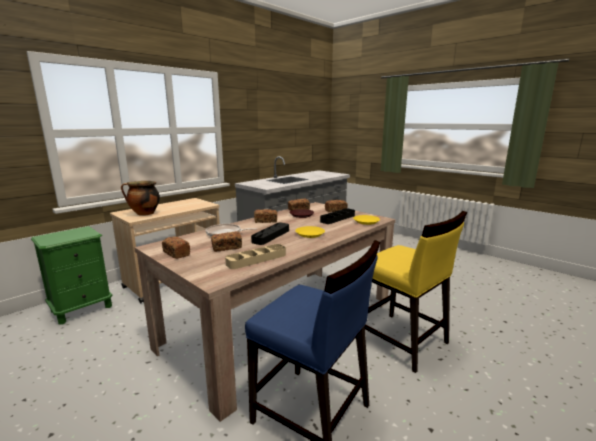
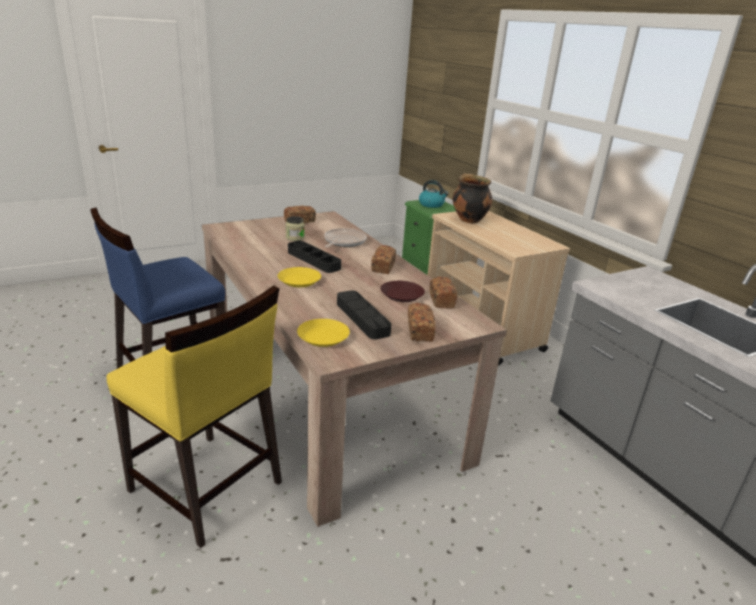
camera: 105 degrees right, 10 degrees up
bread [211,231,242,252] -> jar [285,216,305,241]
beige tray [225,244,286,269] -> none
yellow chair [365,211,467,373] -> yellow chair turned 120 degrees counterclockwise [107,285,282,548]
none -> kettle [419,180,449,208]

